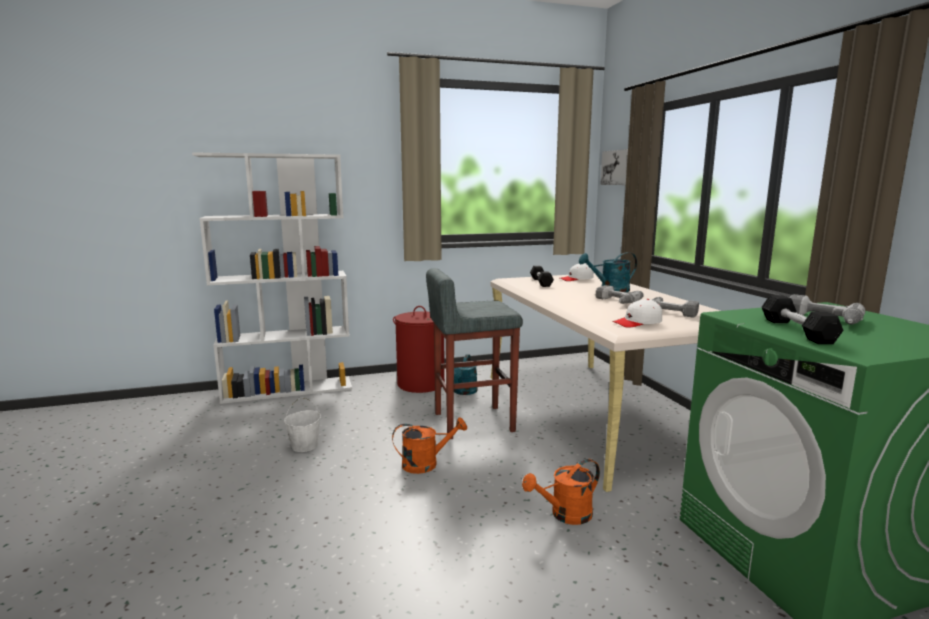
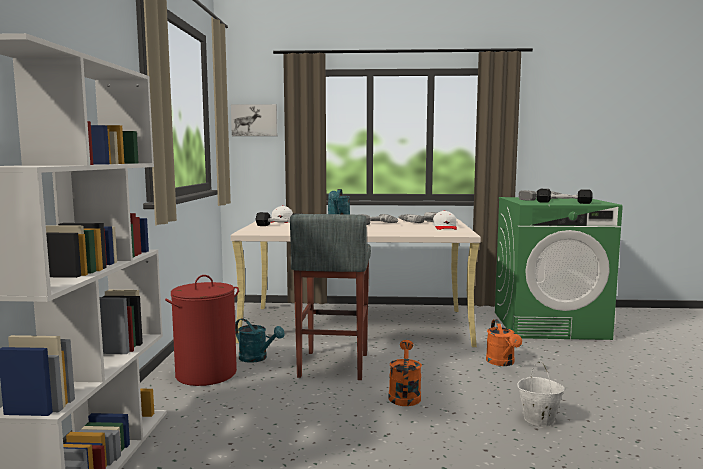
camera: 70 degrees left, 5 degrees down
white bucket [284,397,321,452] -> white bucket moved to [518,361,565,426]

